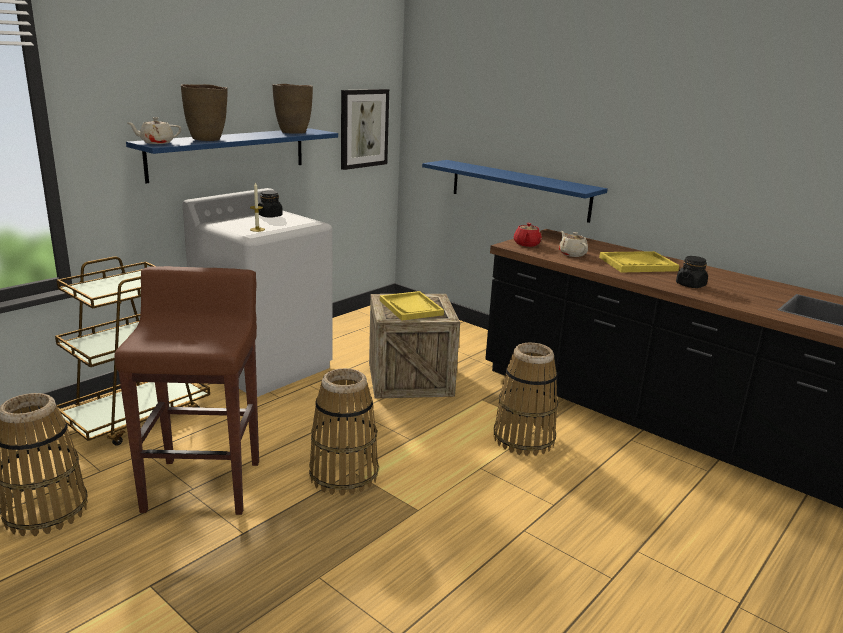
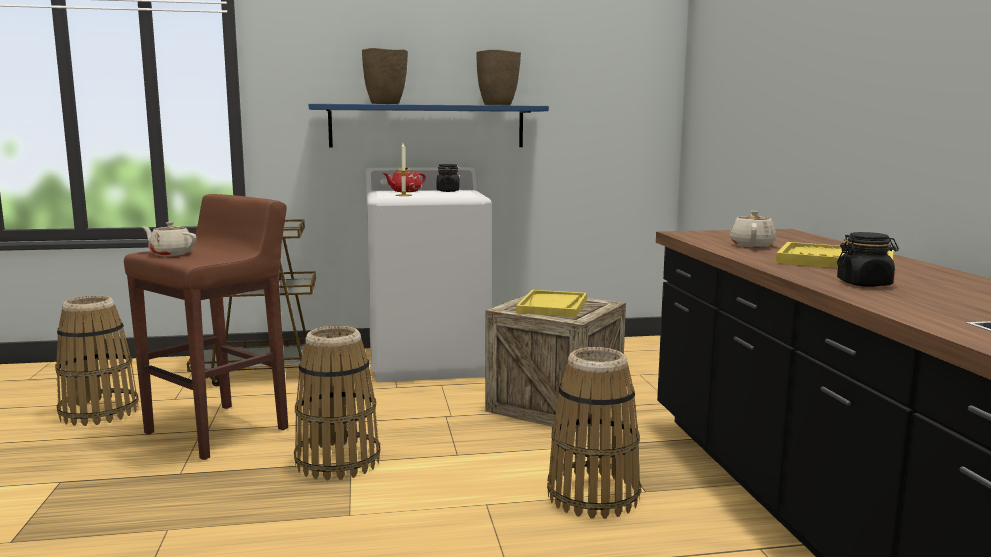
camera: 40 degrees right, 10 degrees down
beige teapot [126,117,182,144] -> beige teapot moved to [142,222,197,256]
picture [341,89,389,170] -> none
blue shelf [422,160,608,223] -> none
red teapot [514,223,542,247] -> red teapot moved to [383,167,426,192]

